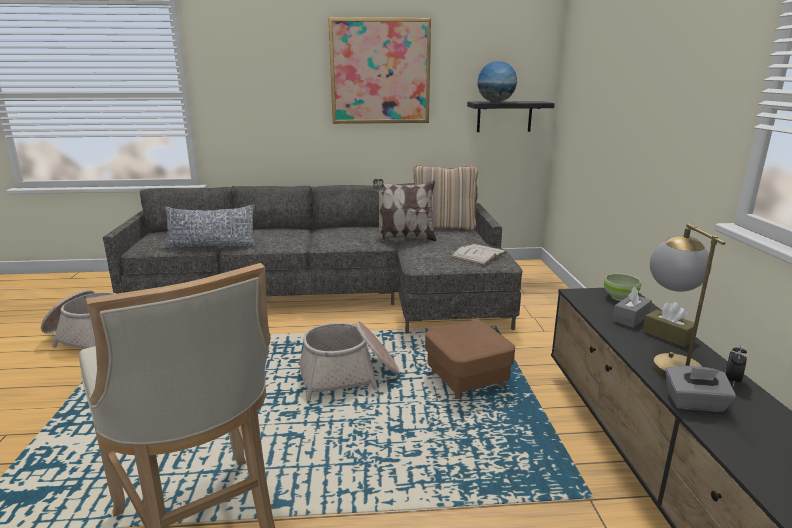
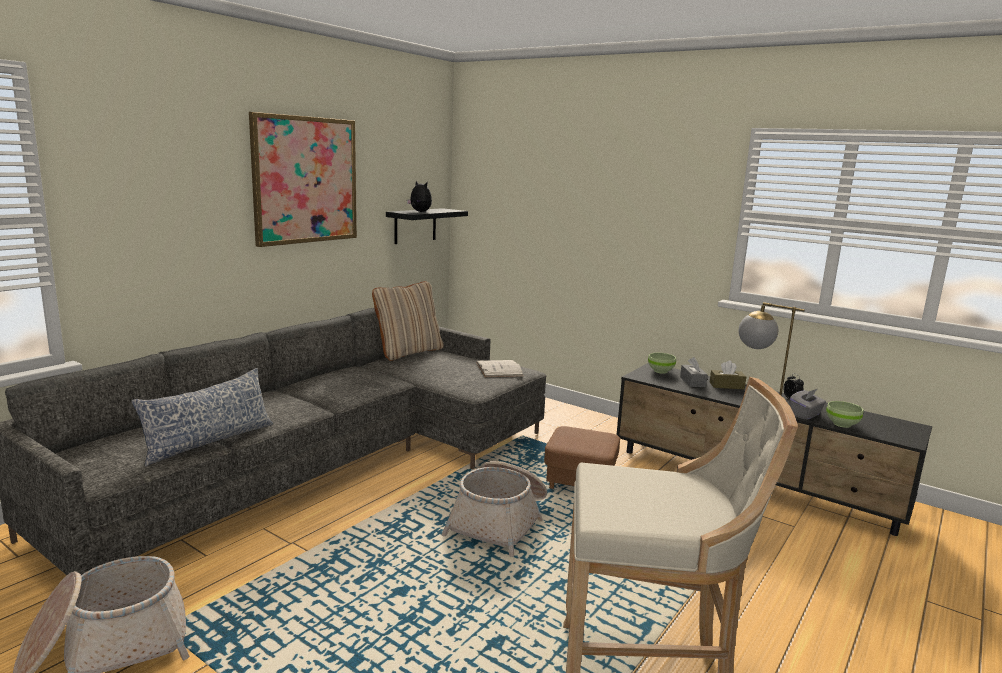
camera: 50 degrees left, 5 degrees down
pillow [373,179,437,242] -> none
globe [478,61,517,102] -> plush toy [407,181,432,212]
none -> green bowl [826,401,864,428]

